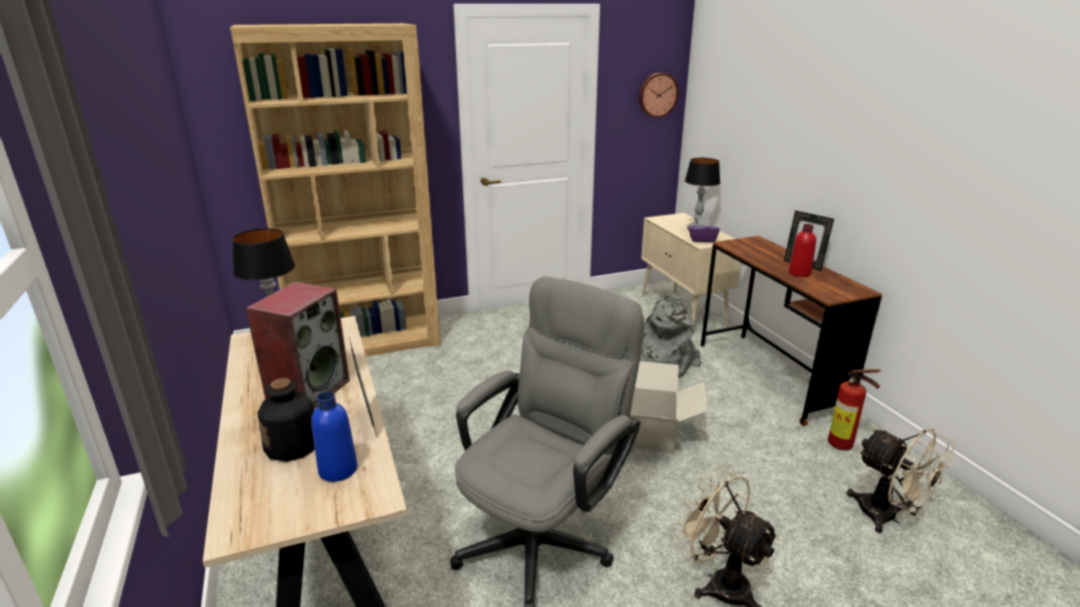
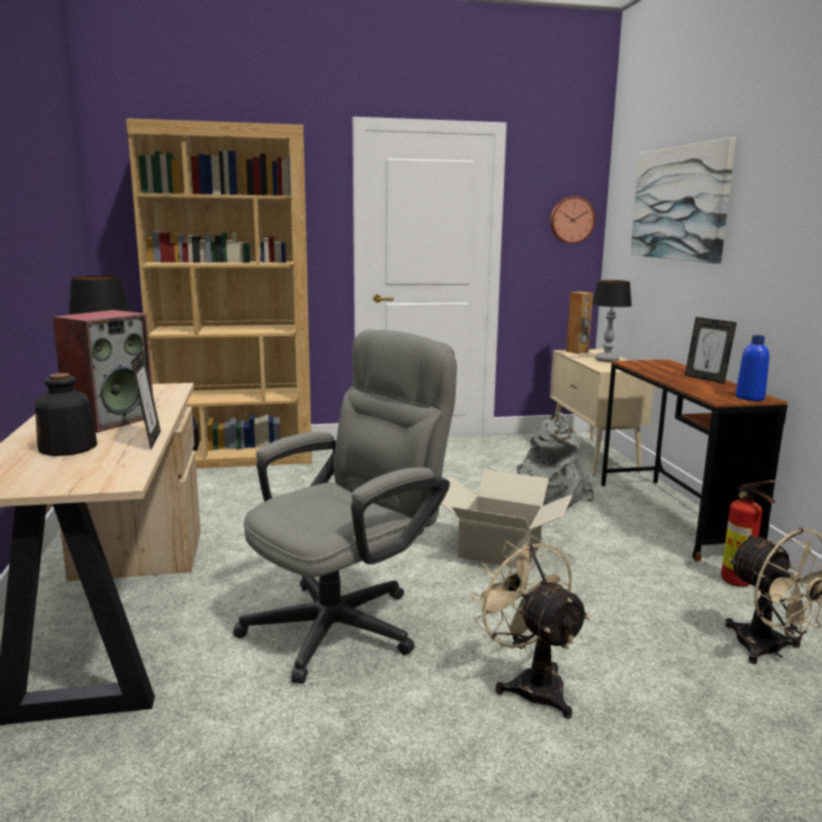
camera: 10 degrees right, 10 degrees down
blue bottle [311,392,357,482] -> blue bottle moved to [736,335,769,401]
purple tissue box [689,218,720,242] -> none
red bottle [788,224,816,277] -> none
none -> brown speaker [566,292,593,354]
none -> picture [630,137,736,264]

